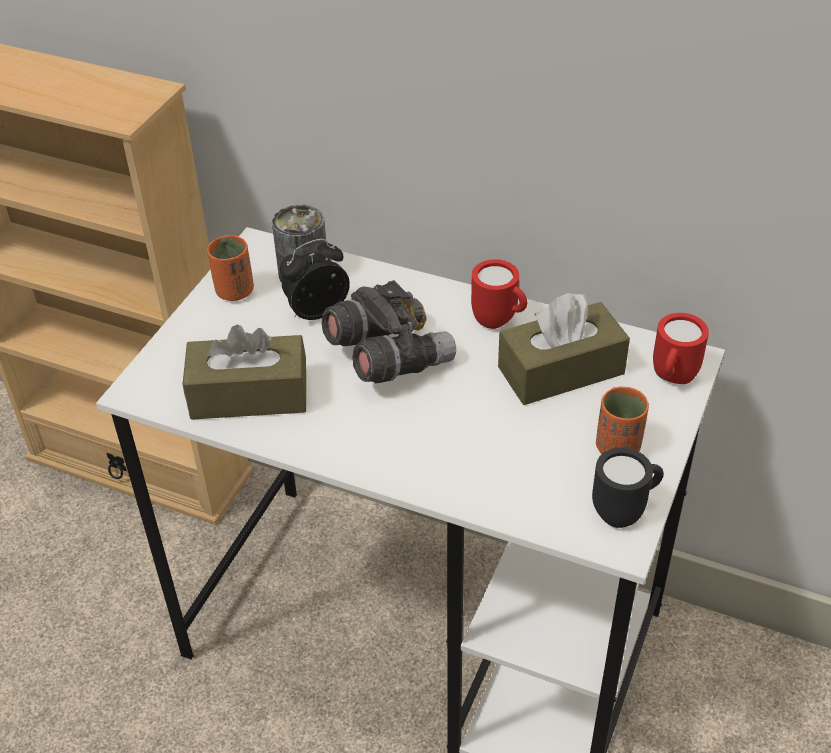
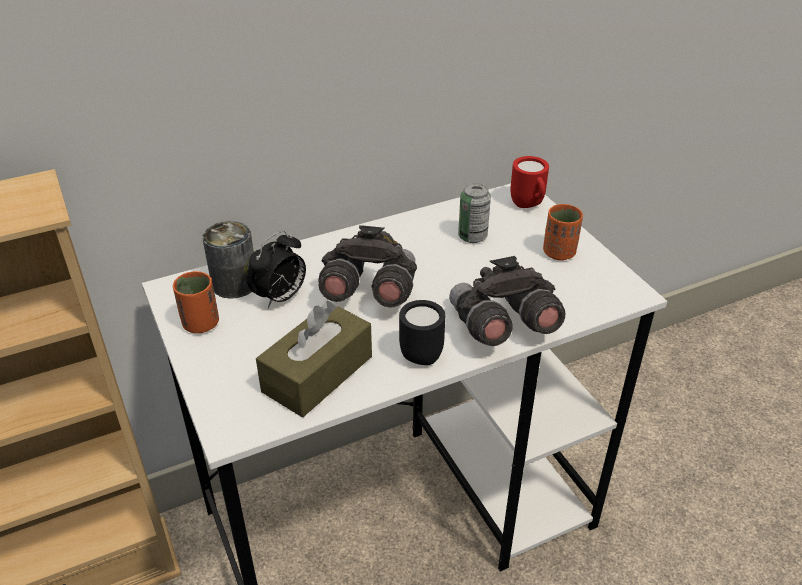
camera: 50 degrees left, 5 degrees down
alarm clock [280,239,350,320] -> alarm clock turned 150 degrees counterclockwise [247,230,306,309]
red mug [471,259,528,329] -> none
brown tissue box [498,293,630,405] -> can [458,183,491,243]
black mug [592,448,664,528] -> black mug moved to [399,300,445,365]
none -> grey binoculars [449,256,565,346]

